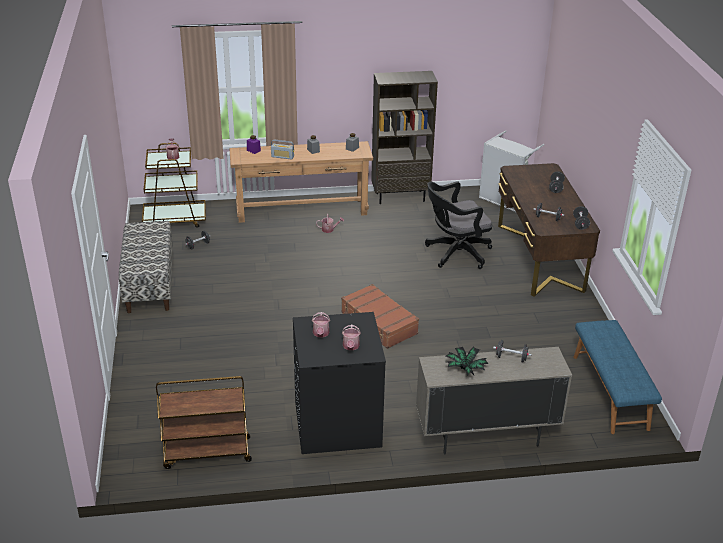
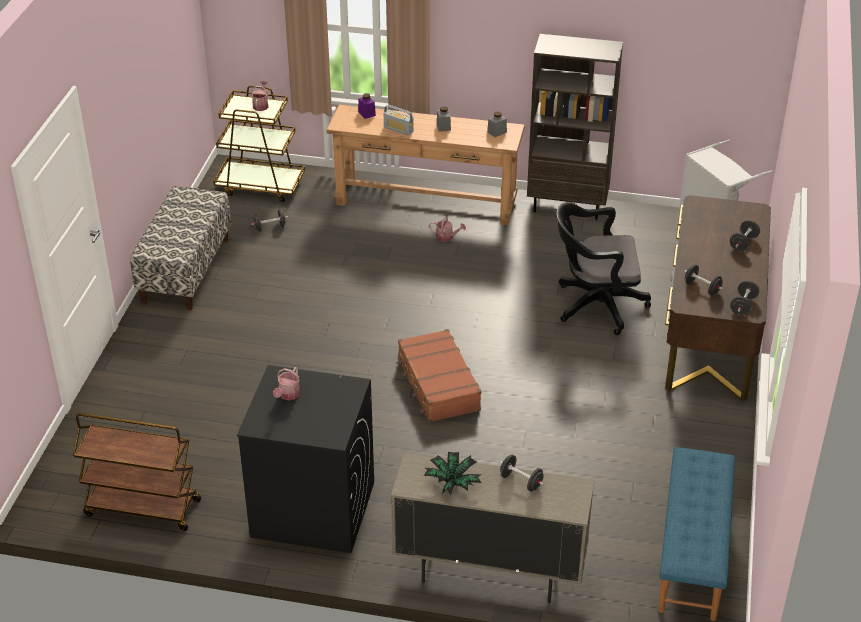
camera: 20 degrees right, 5 degrees up
watering can [342,324,361,350] -> none

